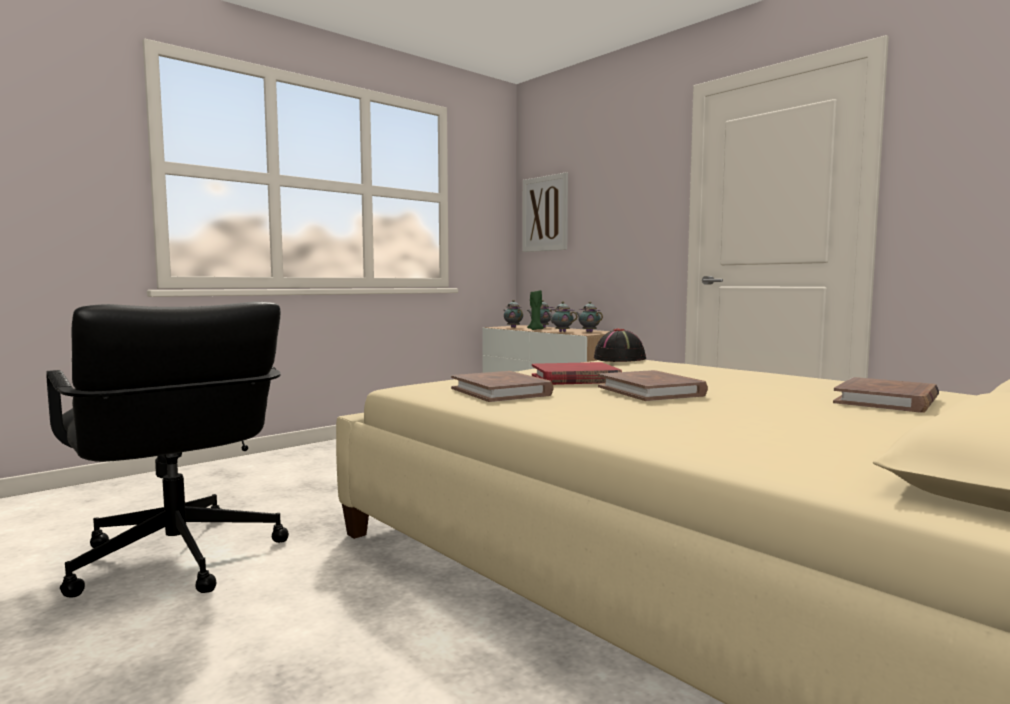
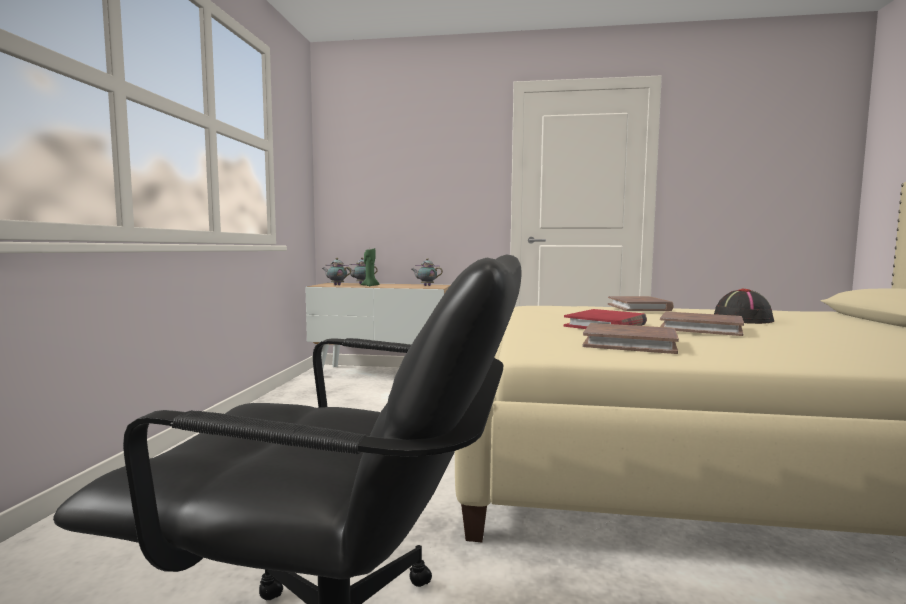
camera: 40 degrees left, 0 degrees up
picture [522,172,568,252] -> none
teapot [547,302,578,332] -> none
black hat [594,328,646,362] -> black hat moved to [714,289,774,324]
brown book [833,377,939,412] -> brown book moved to [608,296,674,311]

